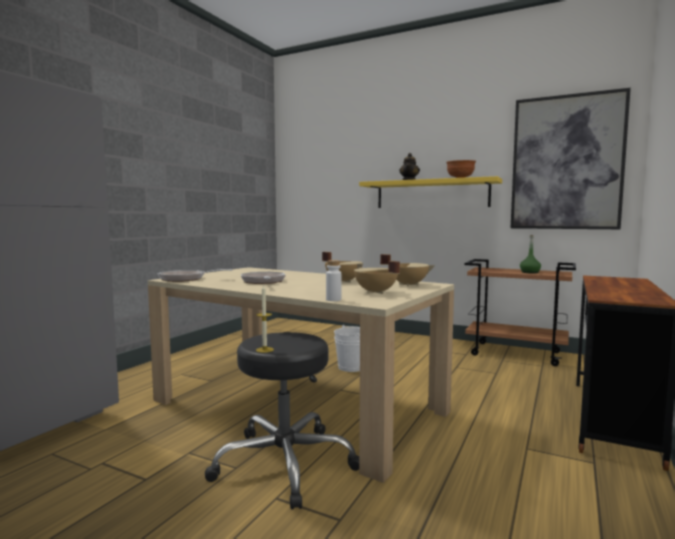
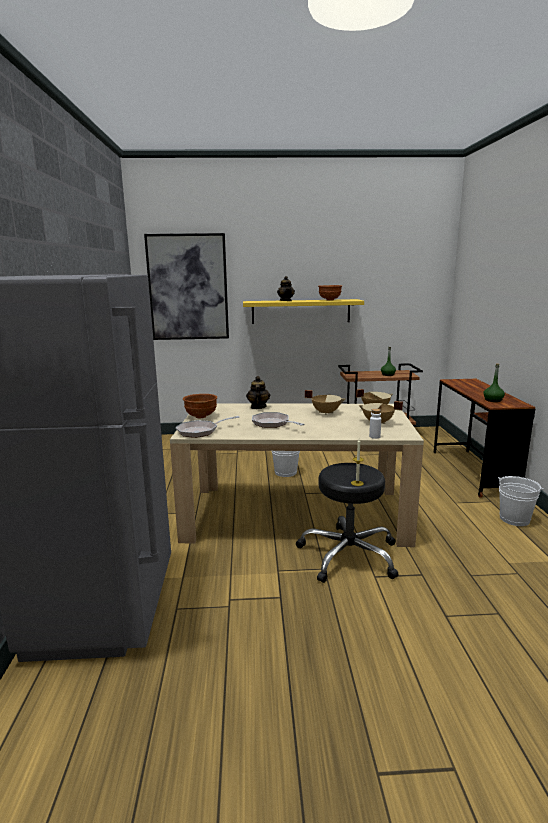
camera: 30 degrees left, 10 degrees up
picture [511,88,631,229] -> picture moved to [144,233,229,340]
none -> brown bowl [183,394,217,418]
none -> teapot [246,376,270,409]
none -> green bottle [483,363,505,402]
none -> white bucket [498,476,544,526]

